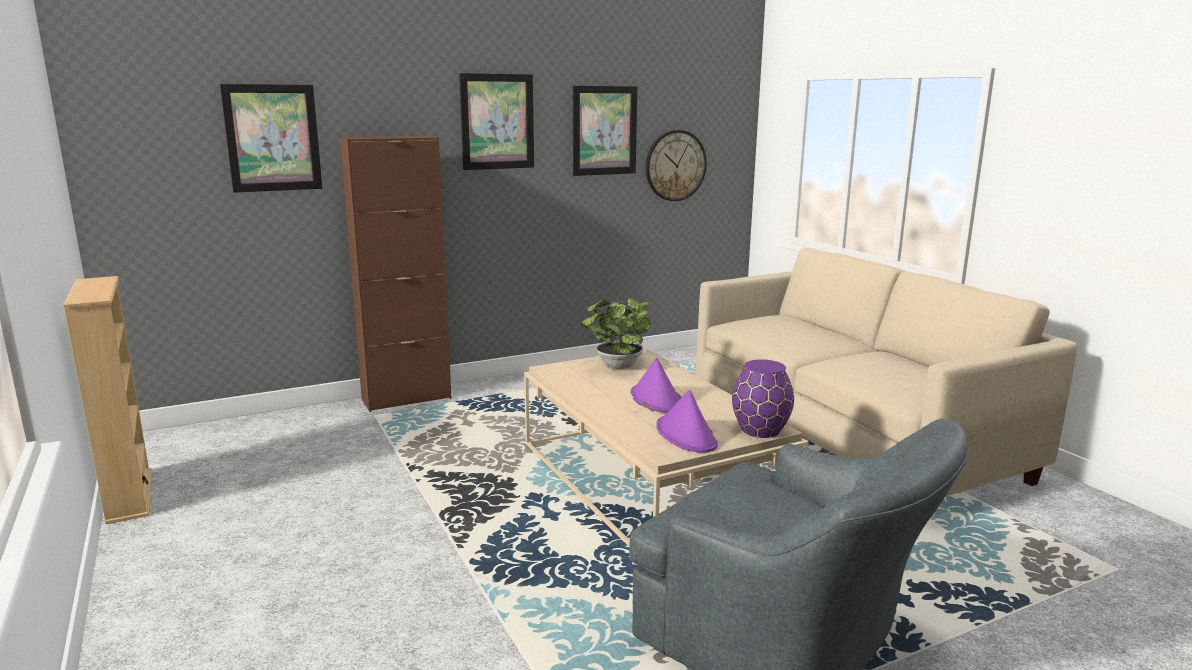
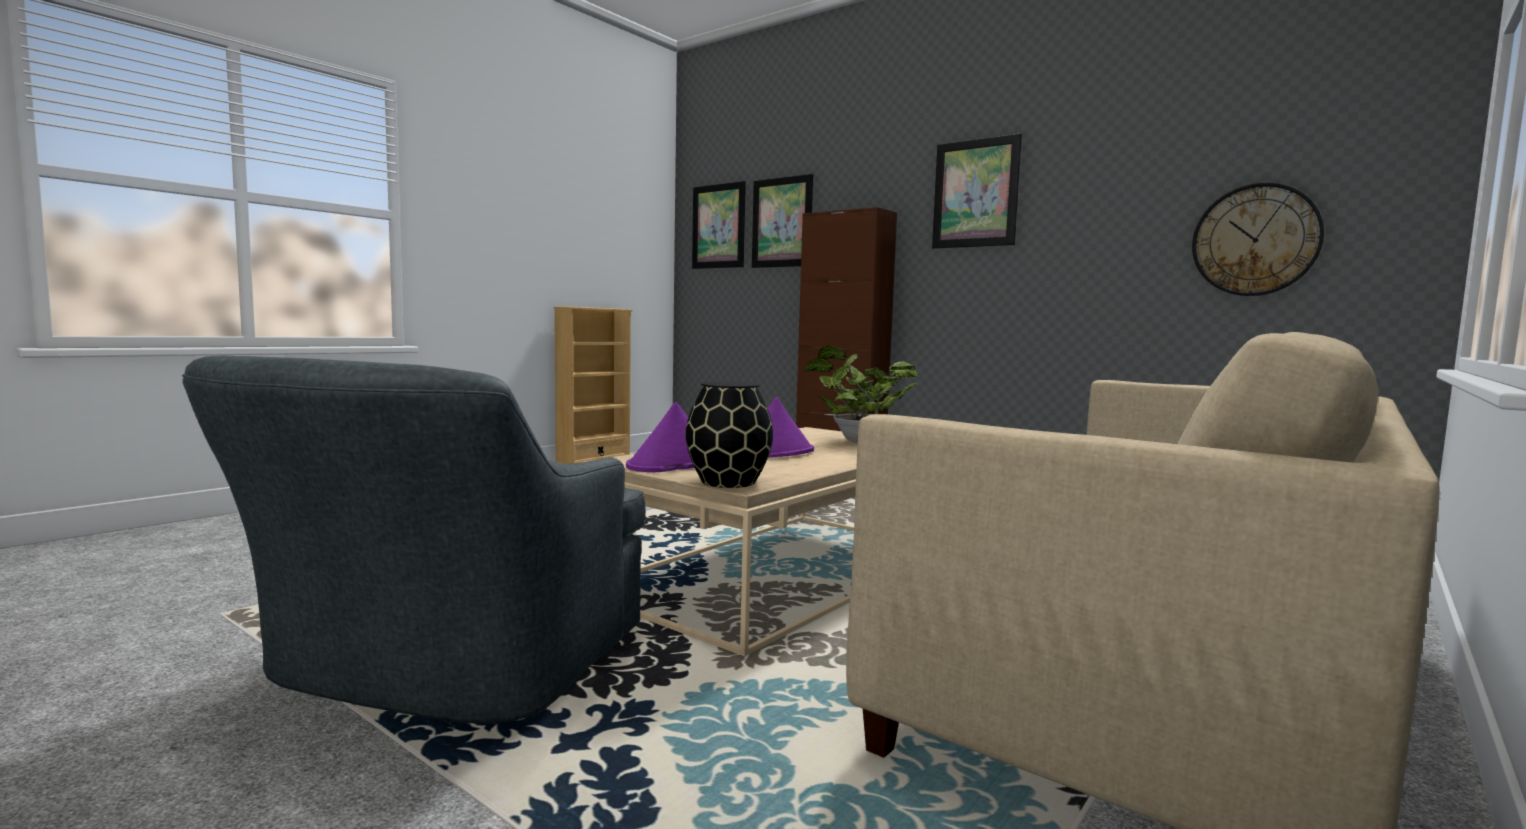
camera: 65 degrees right, 10 degrees down
picture [573,86,638,176] -> picture moved to [692,181,746,269]
purple vase [732,359,794,438] -> black vase [686,382,773,488]

